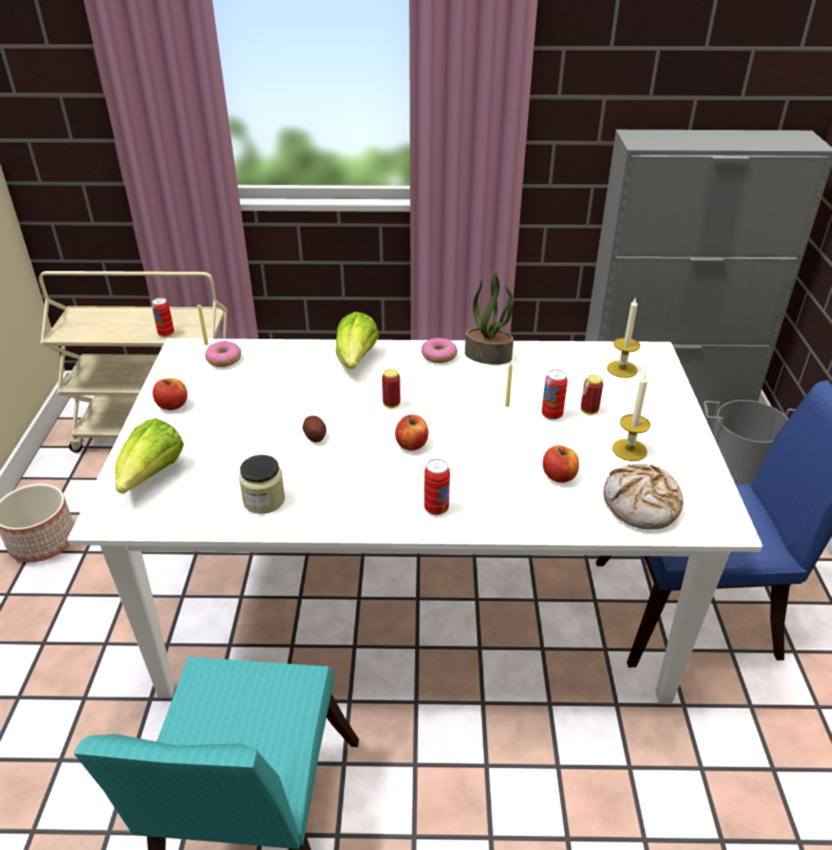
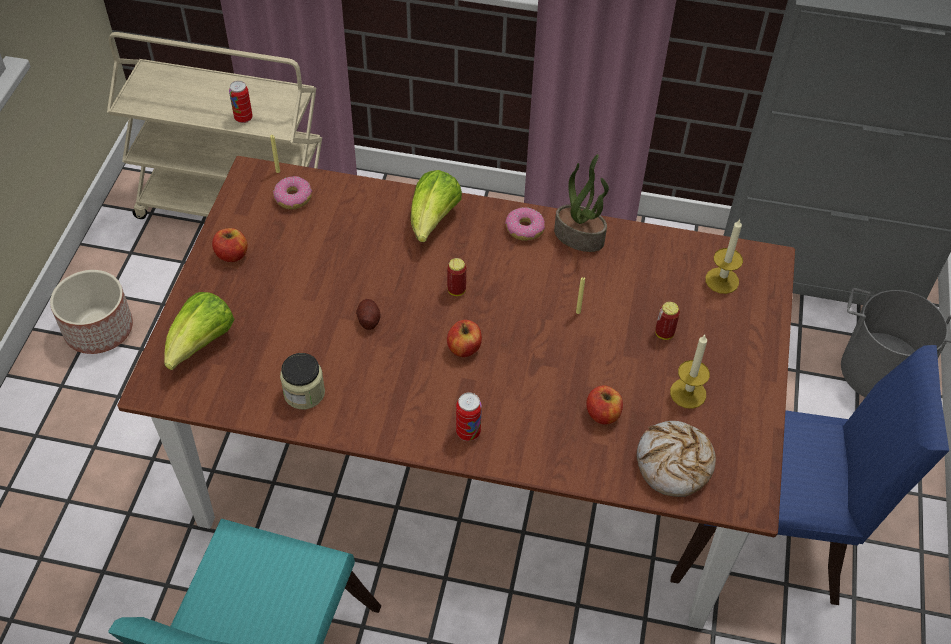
camera: 10 degrees right, 15 degrees up
white dining table [67,338,763,704] -> brown dining table [117,156,795,629]
can [542,369,568,420] -> none

